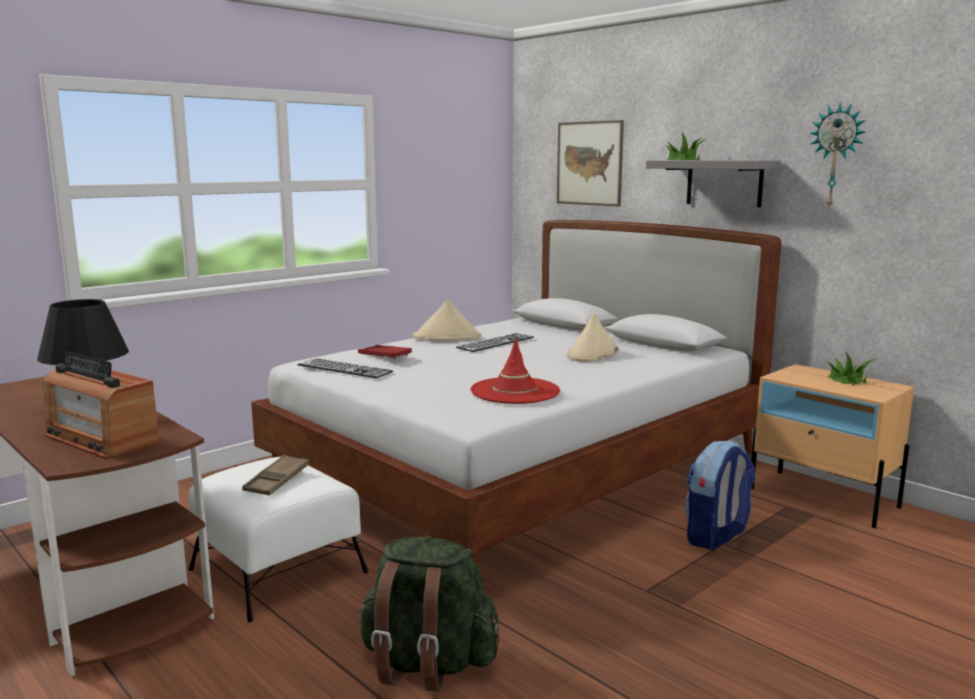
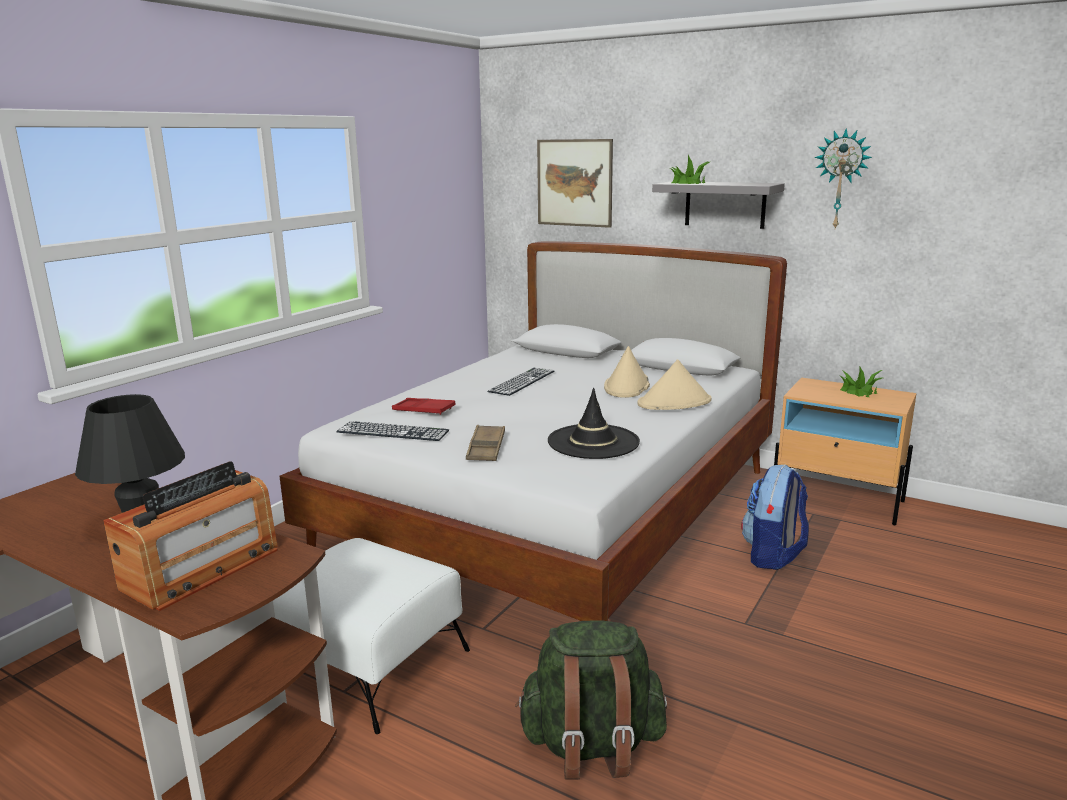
camera: 15 degrees left, 5 degrees up
radio [43,352,159,459] -> radio turned 75 degrees counterclockwise [103,461,278,611]
brown tray [242,455,309,495] -> brown tray moved to [466,425,505,461]
beige hat [413,300,481,340] -> beige hat moved to [637,360,712,410]
red hat [470,338,560,404] -> black hat [548,388,640,459]

